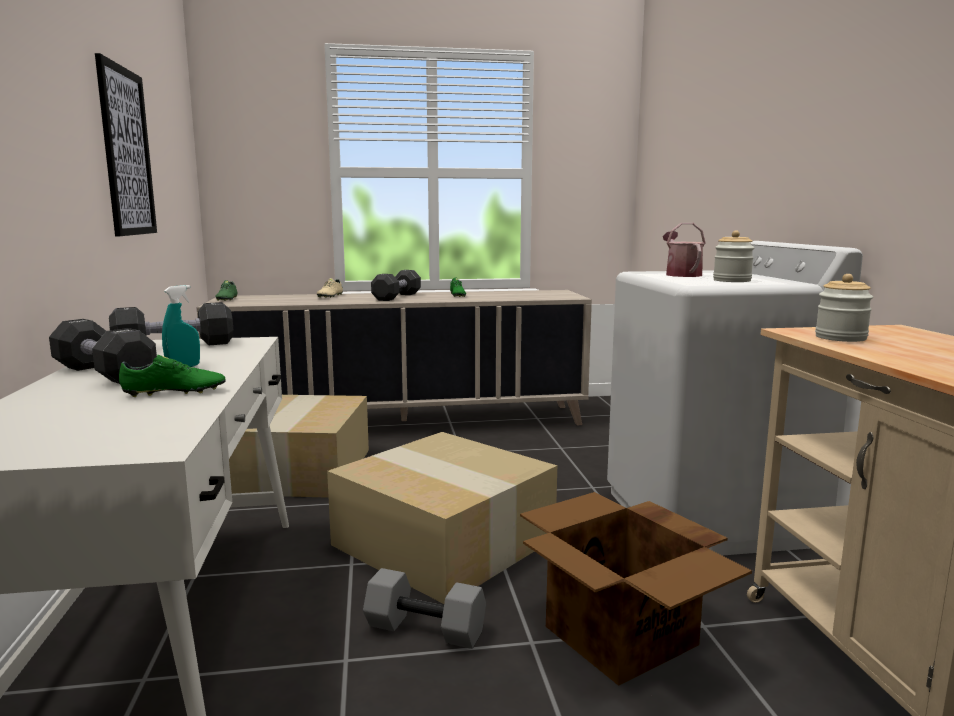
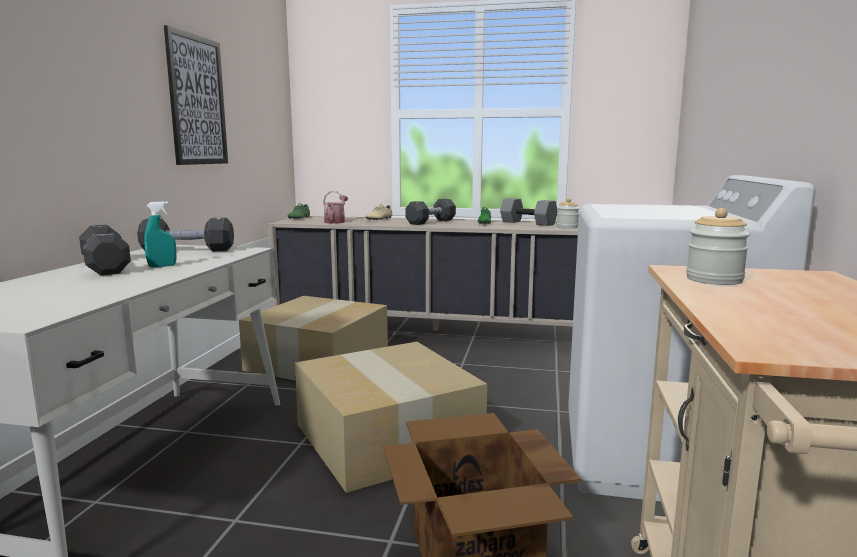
camera: 20 degrees right, 0 degrees up
green shoe [119,355,226,397] -> none
grey dumbbell [363,568,486,649] -> grey dumbbell moved to [500,198,558,226]
watering can [663,223,705,277] -> watering can moved to [323,191,348,223]
jar [713,230,754,282] -> jar moved to [557,198,579,229]

